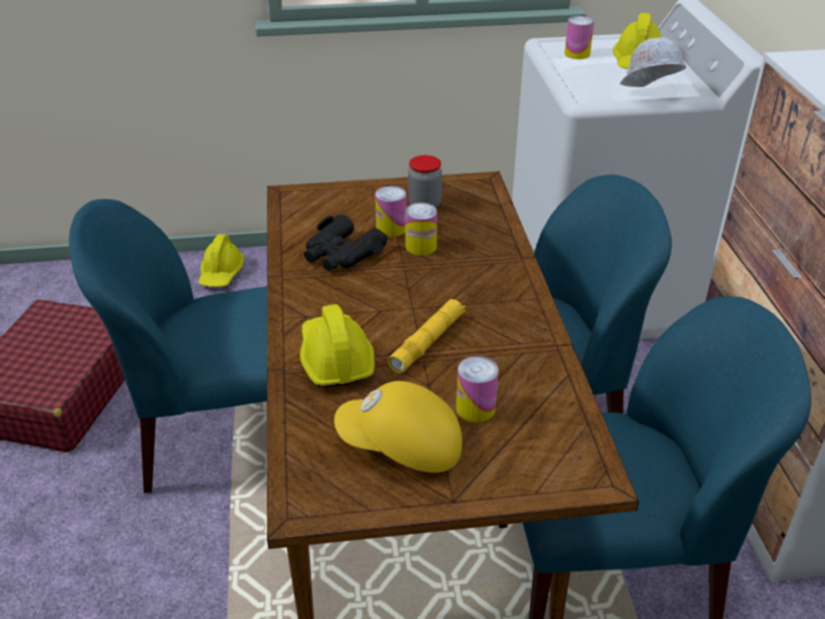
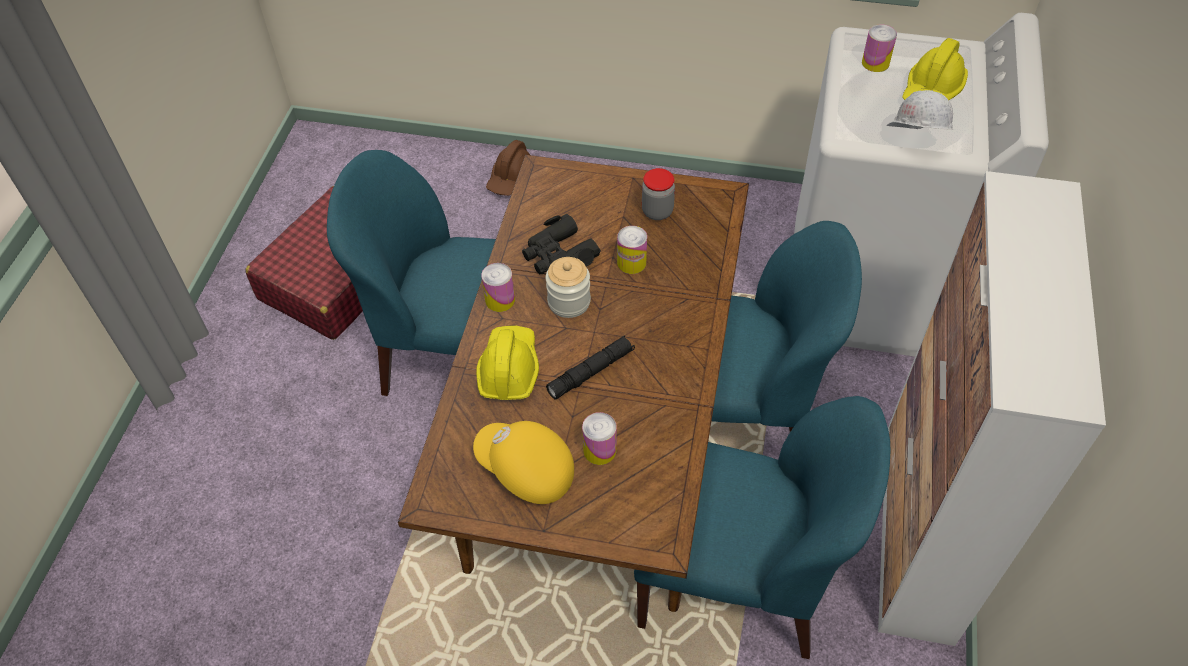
camera: 20 degrees right, 15 degrees up
yellow hard hat [199,234,244,287] -> brown hard hat [486,140,530,196]
can [375,186,406,237] -> can moved to [481,263,515,312]
yellow flashlight [388,299,466,373] -> black flashlight [546,335,635,400]
none -> jar [546,257,591,318]

